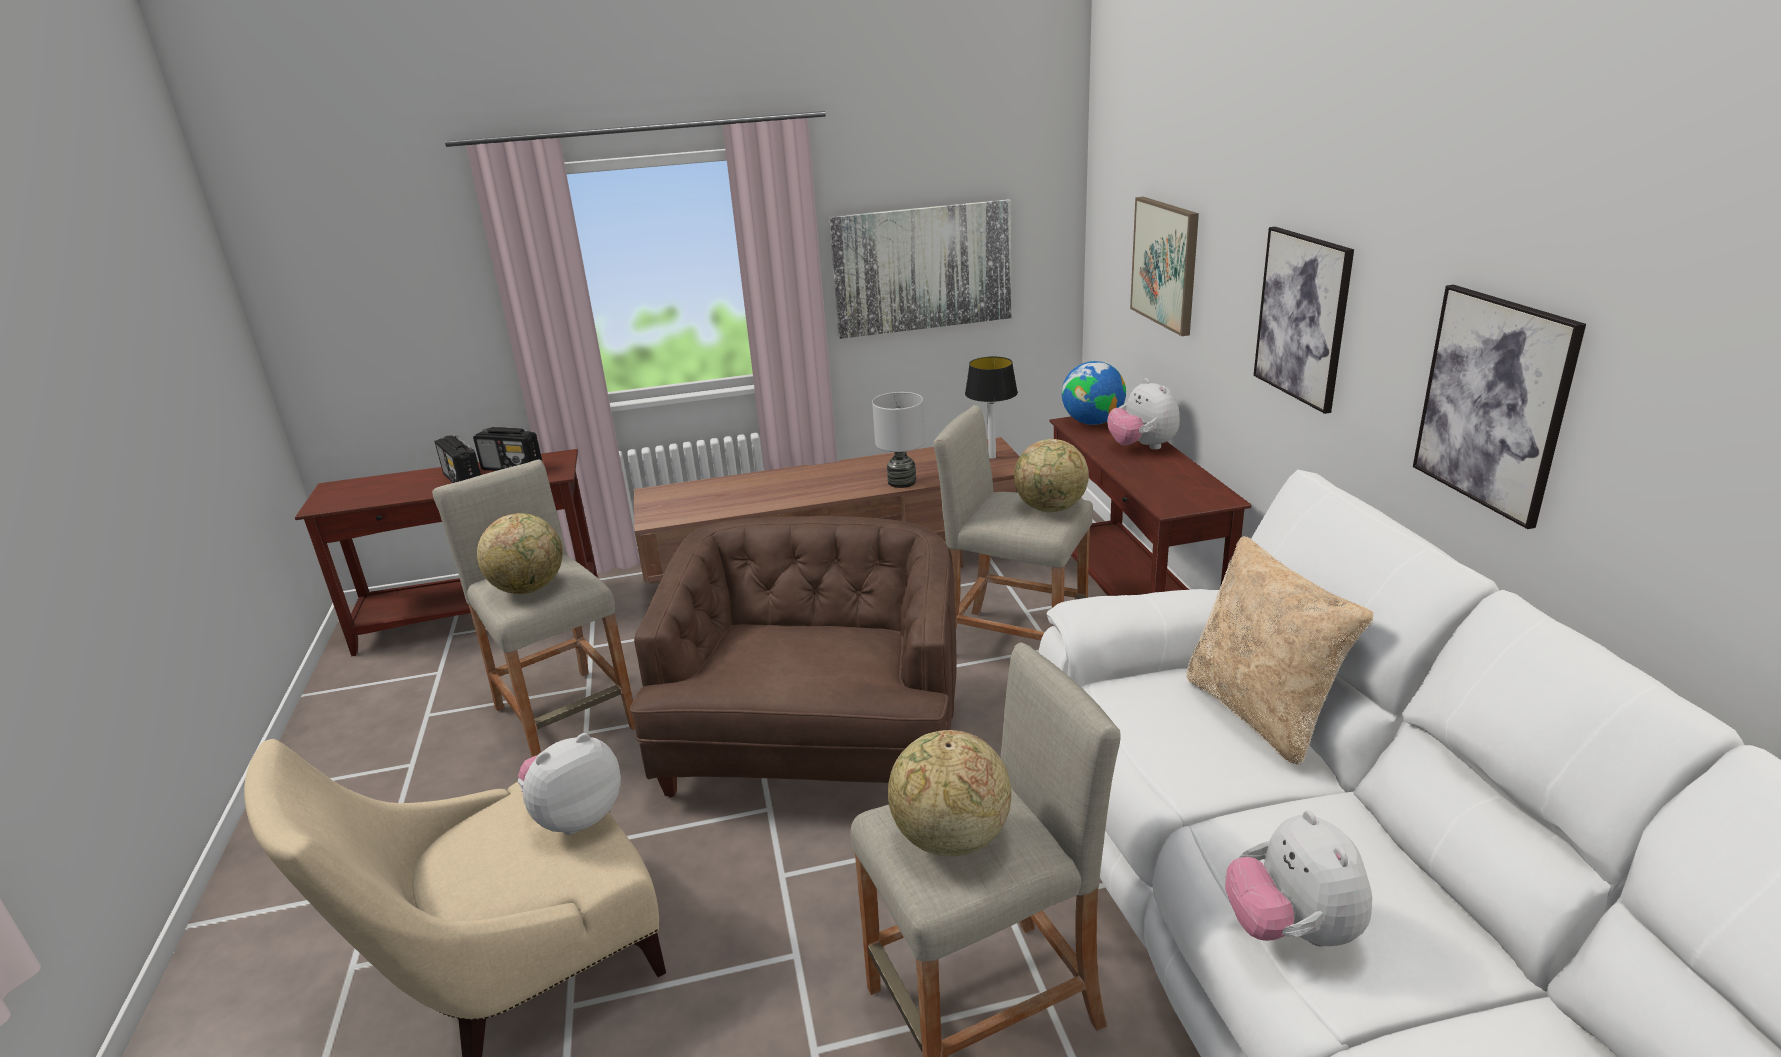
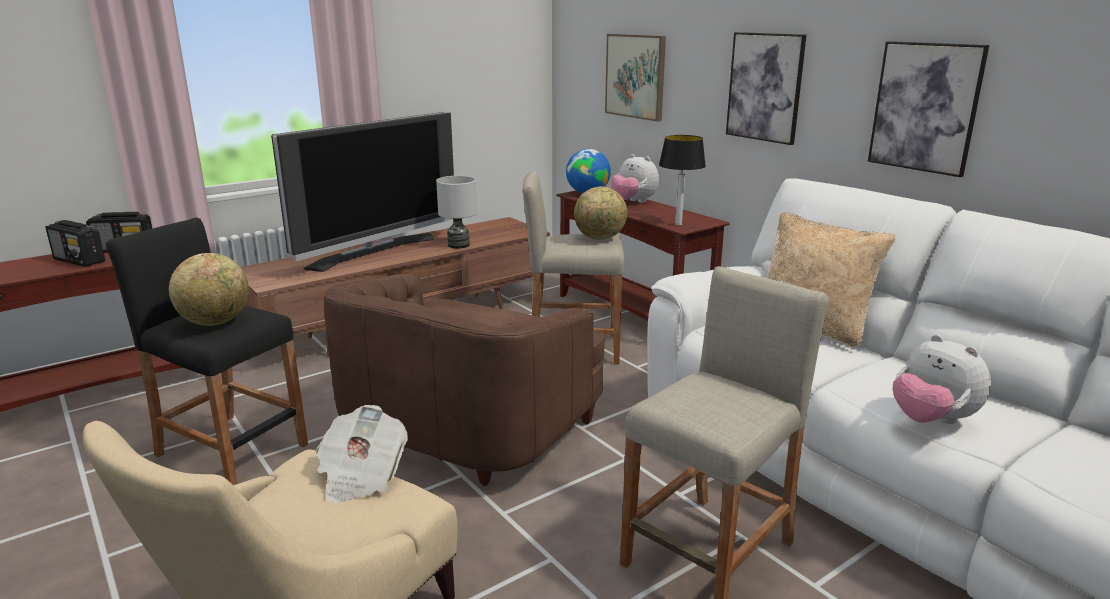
camera: 25 degrees left, 5 degrees down
beige stool [432,459,635,757] -> black stool [106,217,308,485]
plush toy [518,733,621,835] -> newspaper [316,405,408,503]
brown armchair [630,516,957,797] -> brown armchair turned 135 degrees counterclockwise [324,274,606,486]
picture [829,199,1011,339] -> none
globe [888,730,1011,856] -> none
table lamp [965,357,1018,459] -> table lamp moved to [659,135,706,226]
none -> television [271,112,454,272]

